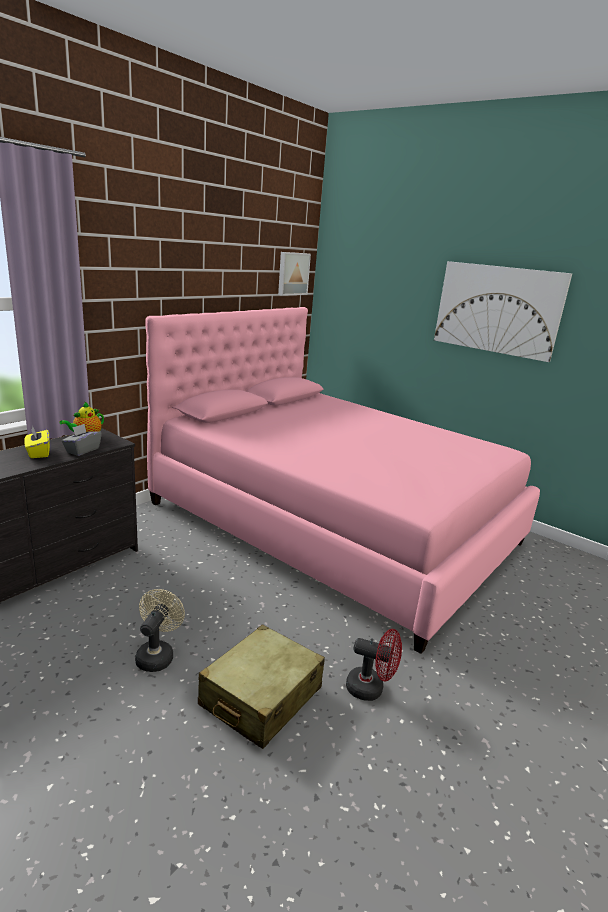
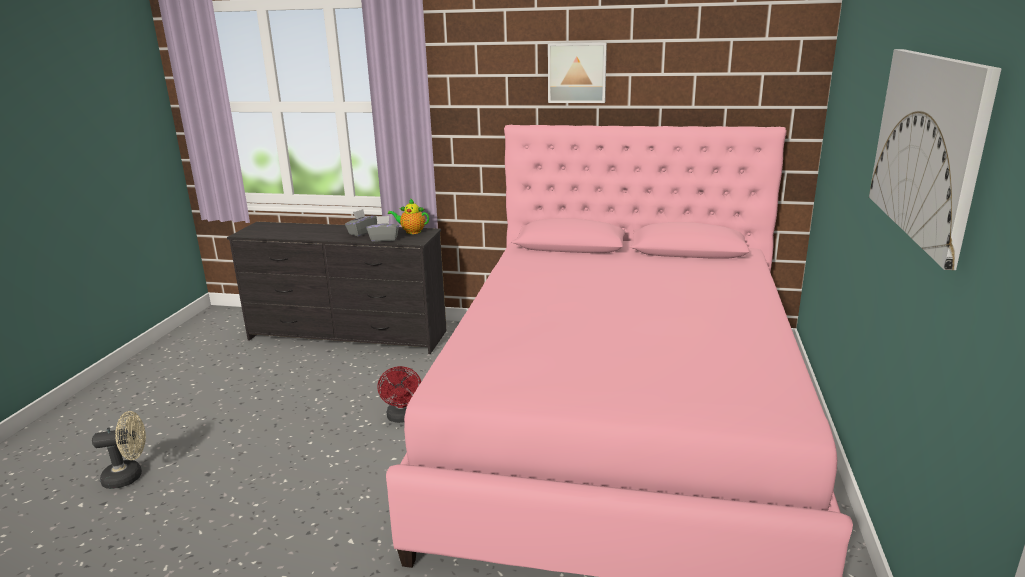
camera: 65 degrees right, 0 degrees up
yellow tissue box [24,426,50,458] -> grey tissue box [345,209,377,236]
beige fan [135,589,185,672] -> beige fan moved to [92,411,146,489]
beige suitcase [198,624,325,749] -> none
picture [278,252,311,296] -> picture moved to [548,42,607,103]
red fan [346,629,402,701] -> red fan moved to [377,366,421,423]

